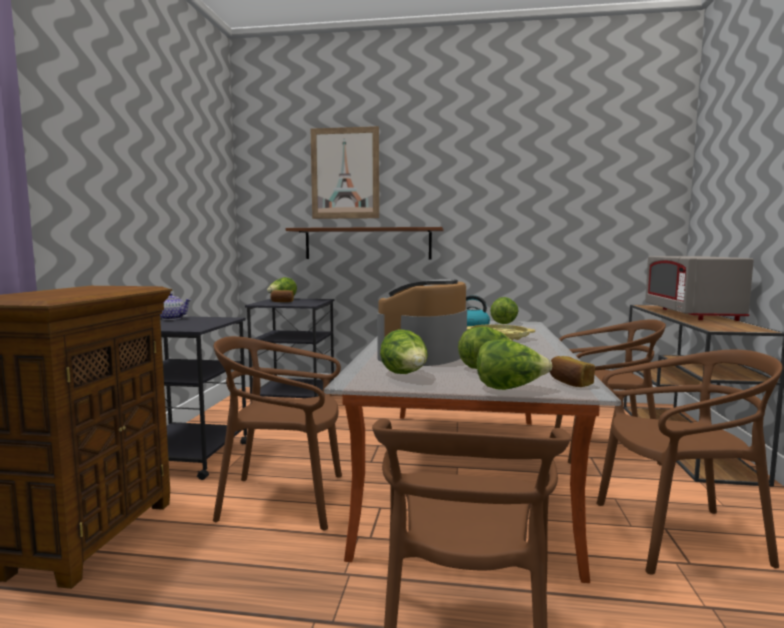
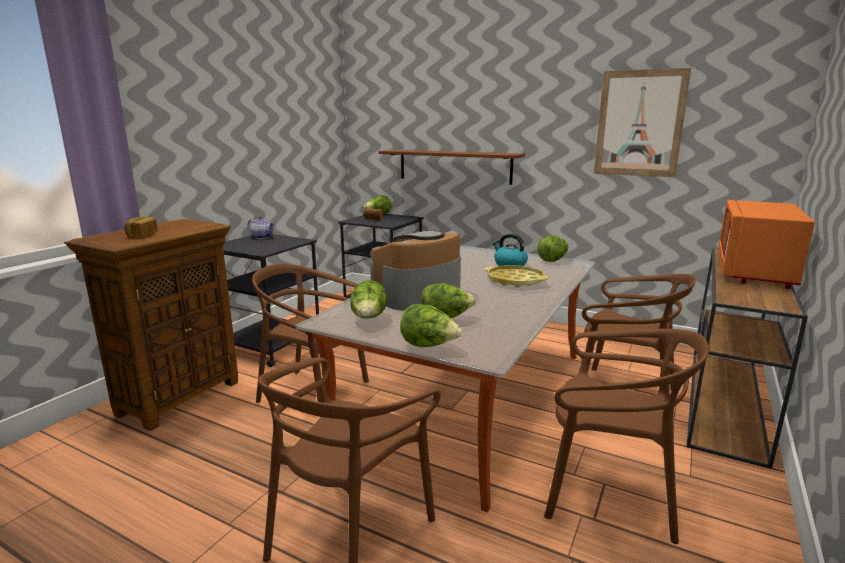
camera: 20 degrees right, 10 degrees up
picture [311,126,379,219] -> picture moved to [594,68,691,177]
bread [550,356,595,387] -> bread moved to [124,217,158,238]
grey microwave [645,256,754,321] -> orange microwave [718,200,815,289]

